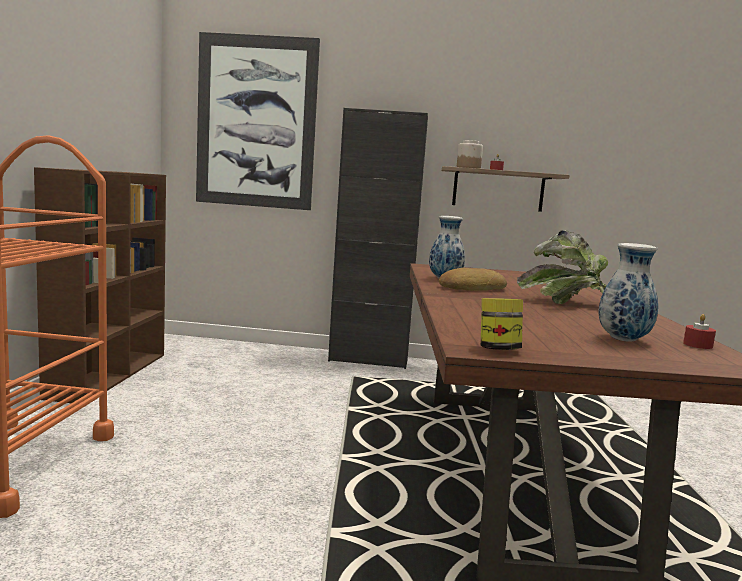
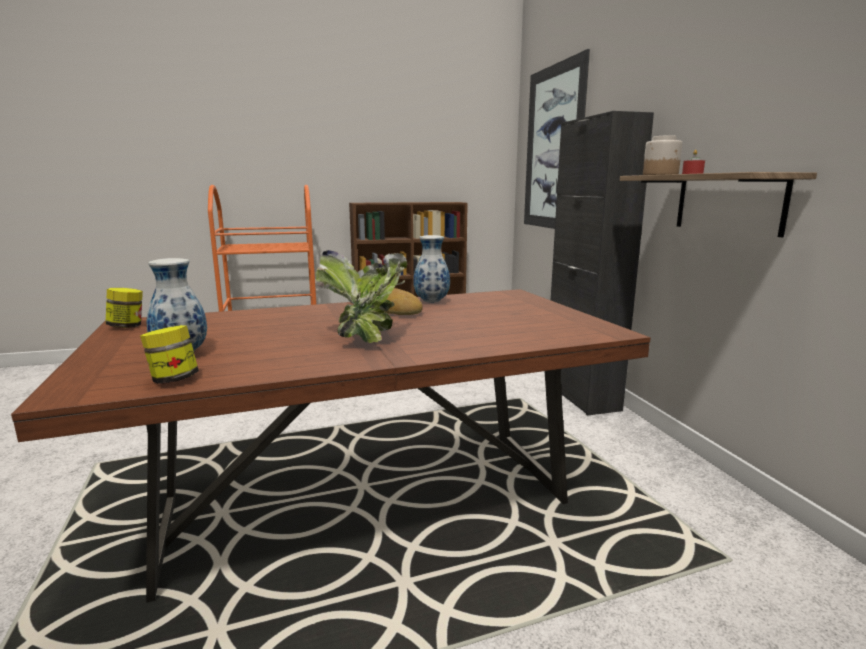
camera: 70 degrees right, 5 degrees up
red candle [683,314,716,349] -> jar [140,325,199,384]

